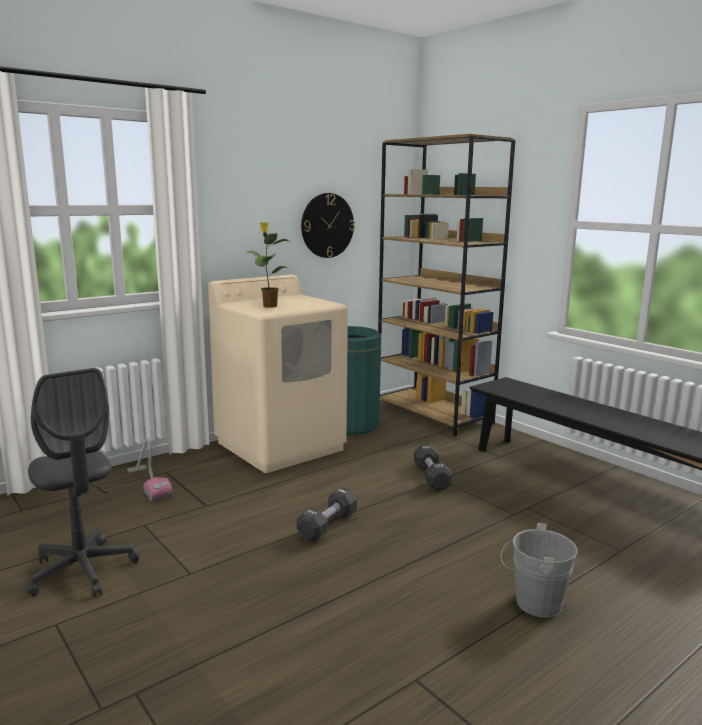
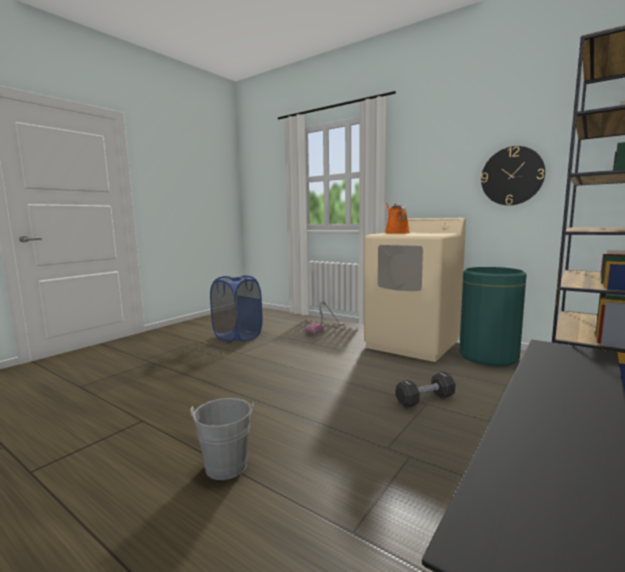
camera: 75 degrees right, 5 degrees down
grey office chair [27,368,139,597] -> blue laundry basket [210,275,262,342]
potted plant [247,222,291,308] -> orange watering can [385,203,409,234]
black dumbbell [297,487,357,542] -> none

